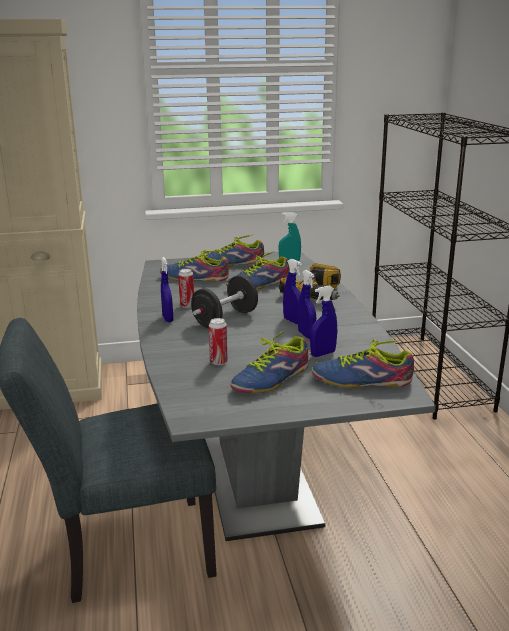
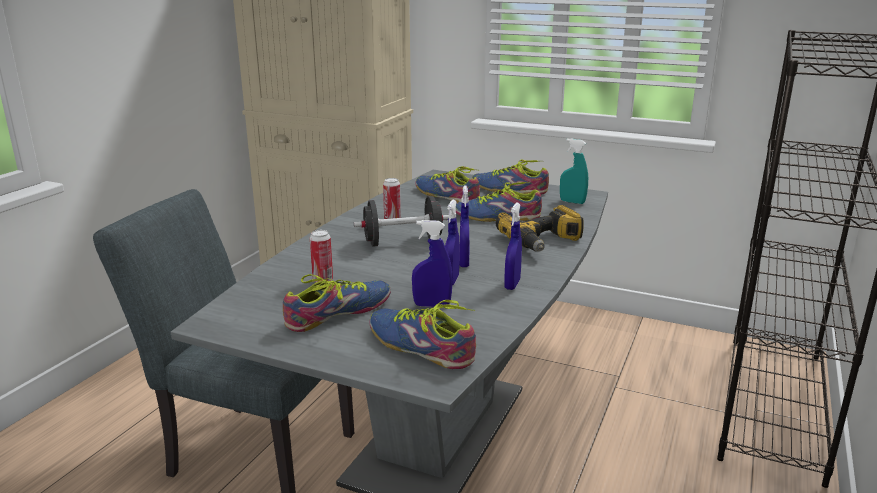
camera: 35 degrees right, 0 degrees up
blue spray bottle [161,257,173,322] -> blue spray bottle moved to [504,203,522,290]
shoe [230,329,308,393] -> shoe turned 150 degrees clockwise [283,274,391,332]

